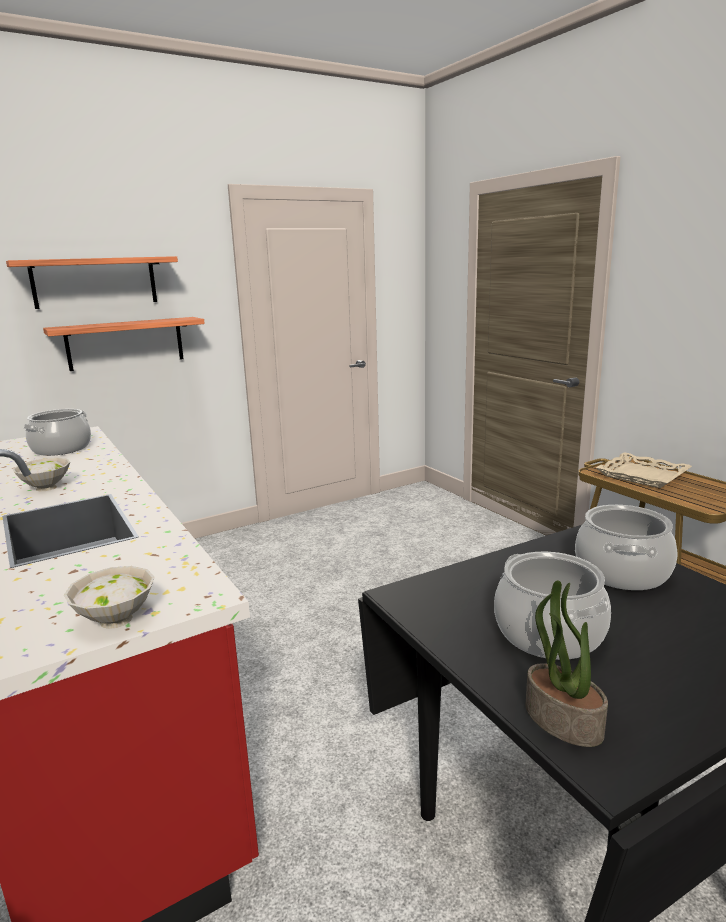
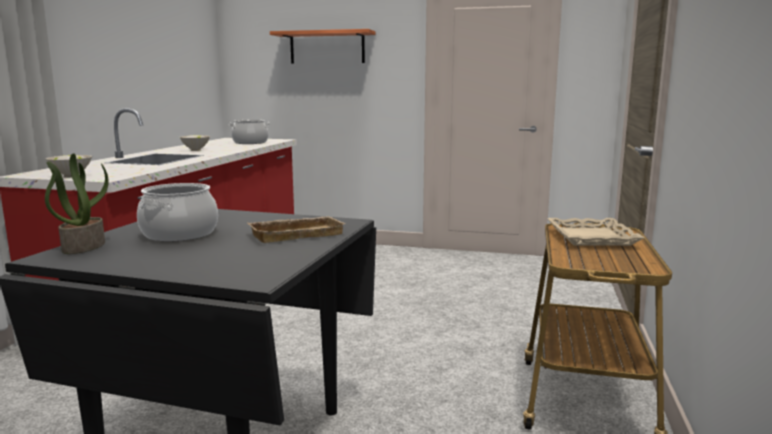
camera: 45 degrees right, 5 degrees down
shelf [43,317,205,371] -> none
cooking pot [575,505,677,590] -> beige tray [247,216,346,243]

